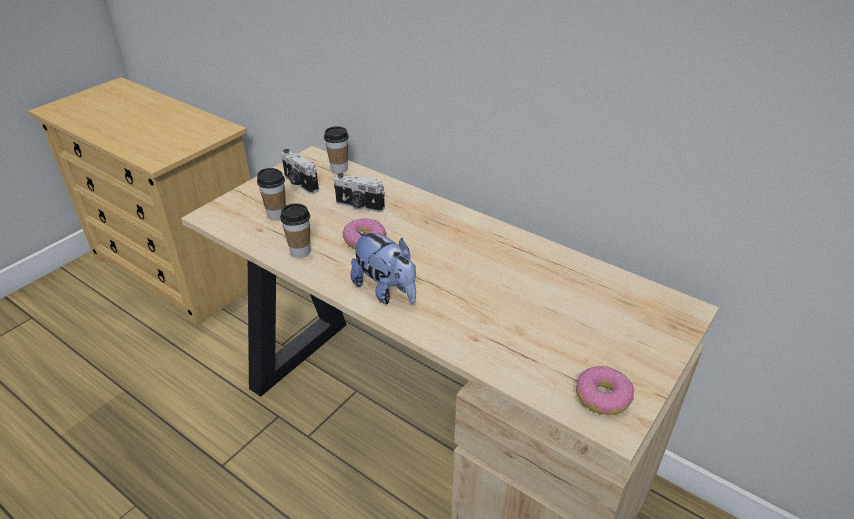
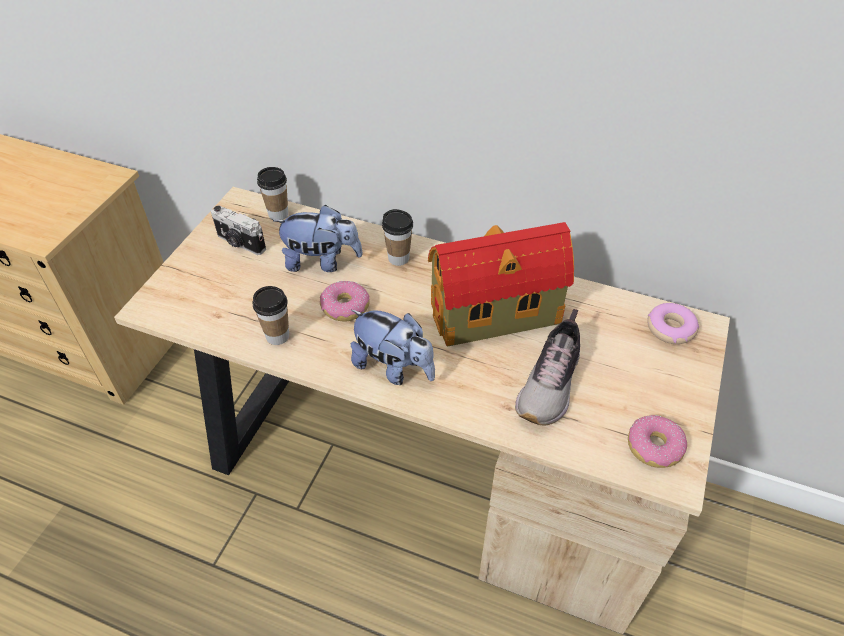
camera: 15 degrees left, 10 degrees up
cup [257,168,286,220] -> cup moved to [382,209,413,266]
camera [334,173,385,212] -> plush toy [273,205,363,272]
none -> toy house [428,222,574,347]
none -> shoe [515,309,580,426]
none -> donut [647,303,699,344]

